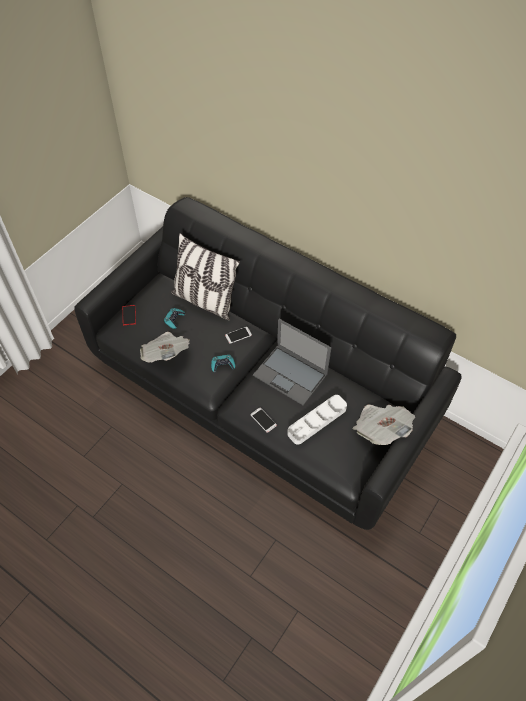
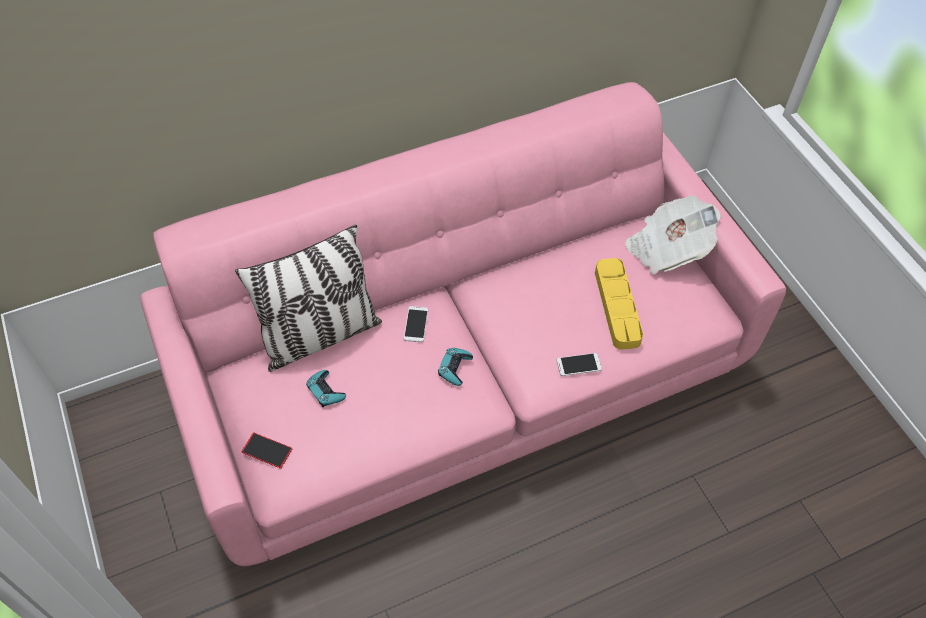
camera: 60 degrees left, 0 degrees up
black sofa [74,197,462,530] -> pink sofa [140,82,786,566]
newspaper [140,332,190,363] -> none
laptop [253,319,332,405] -> none
white tray [287,395,347,445] -> yellow tray [595,258,643,350]

